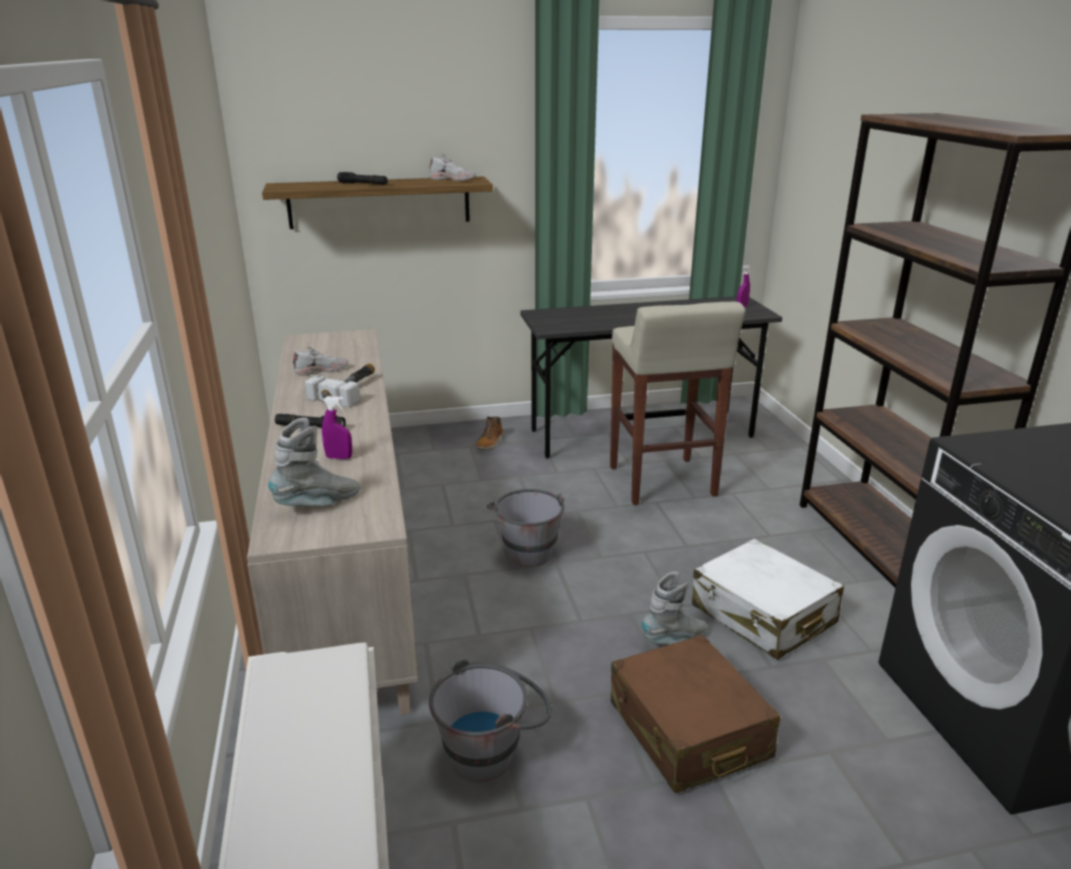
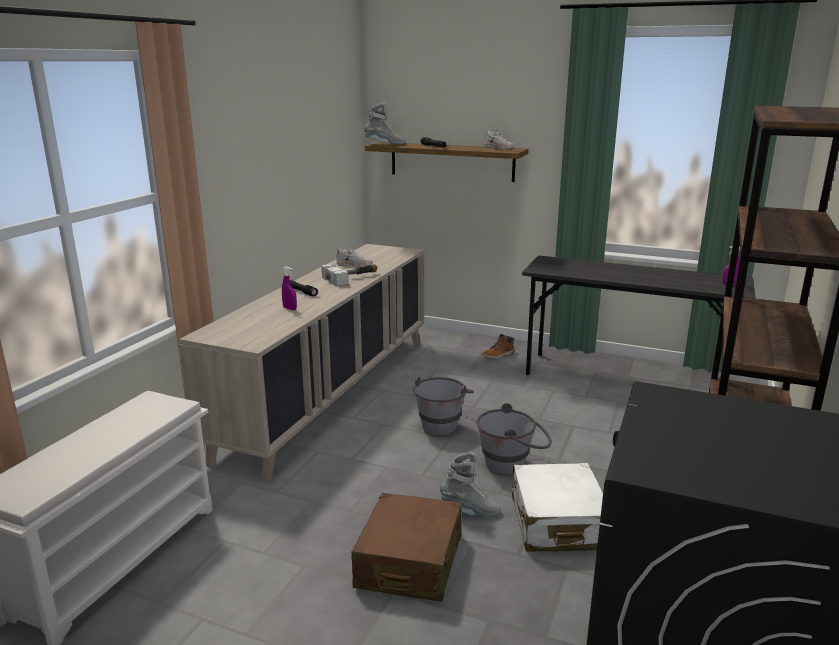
camera: 35 degrees right, 5 degrees down
grey boot [269,418,361,506] -> grey boot moved to [364,102,406,145]
grey bucket [429,659,552,782] -> grey bucket moved to [477,403,552,475]
beige stool [610,302,745,505] -> none

